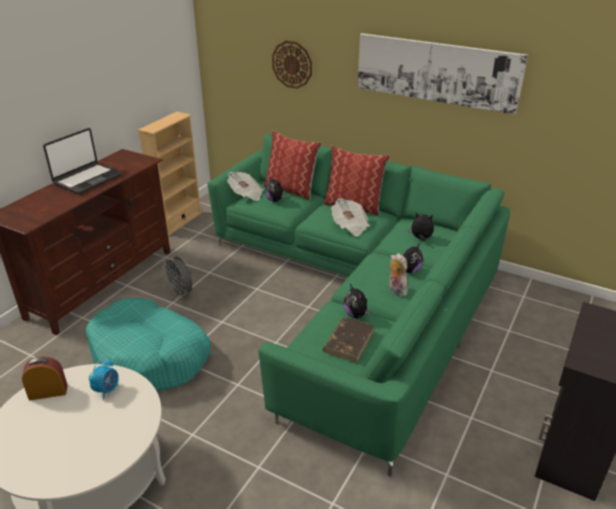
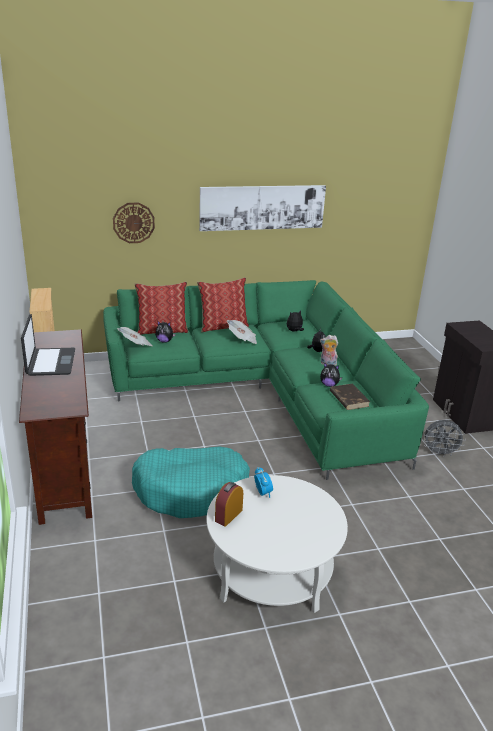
camera: 45 degrees left, 5 degrees down
grey fan [163,256,192,298] -> grey fan moved to [423,420,466,456]

